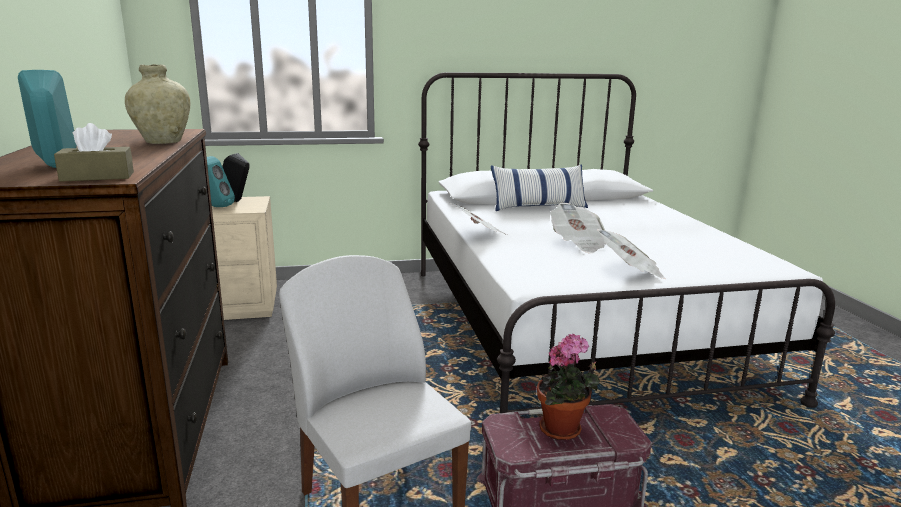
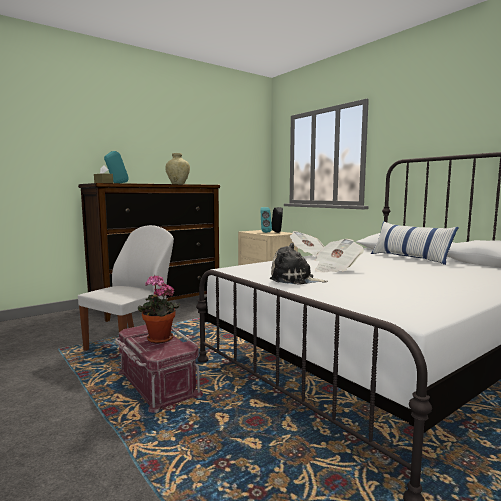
camera: 65 degrees right, 10 degrees down
newspaper [597,229,665,279] -> plush toy [270,243,328,285]

